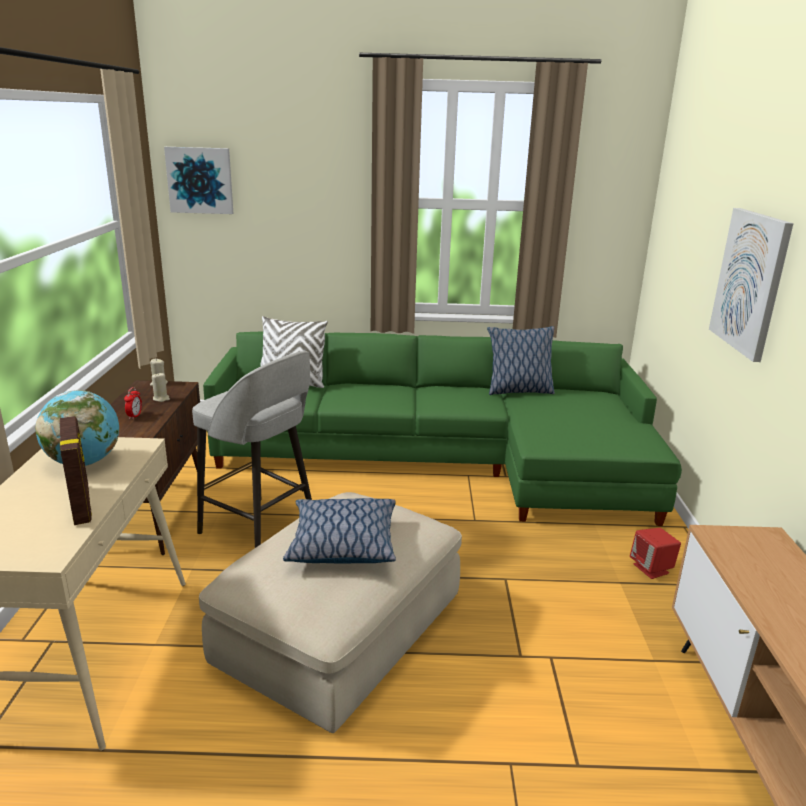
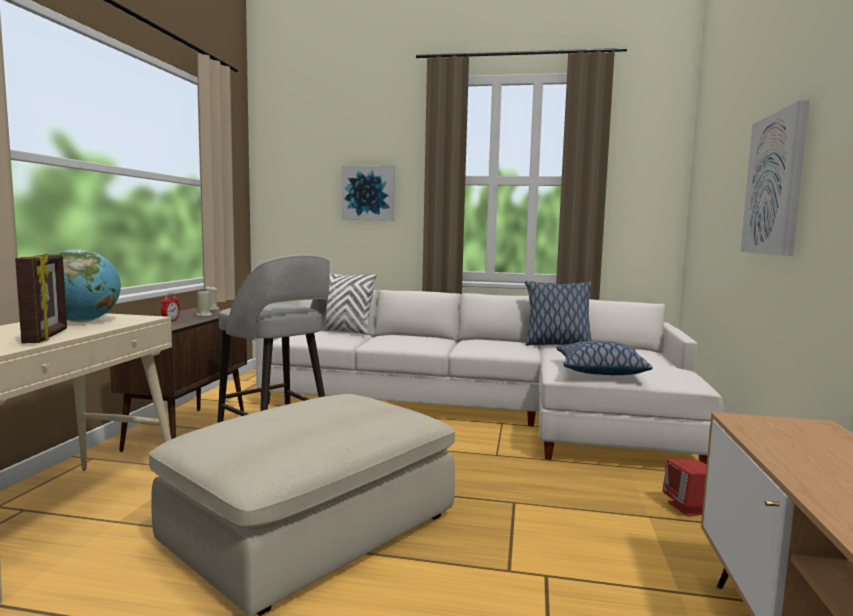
camera: 10 degrees right, 15 degrees down
picture [164,147,233,214] -> picture moved to [342,166,395,221]
green sofa [203,332,682,526] -> white sofa [256,290,724,465]
pillow [283,498,396,563] -> pillow moved to [556,341,653,375]

